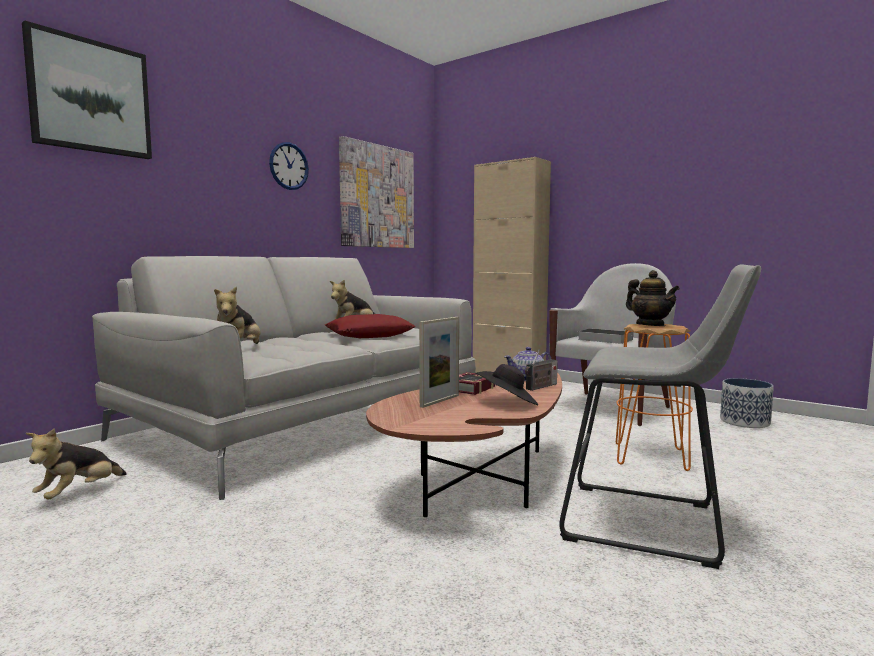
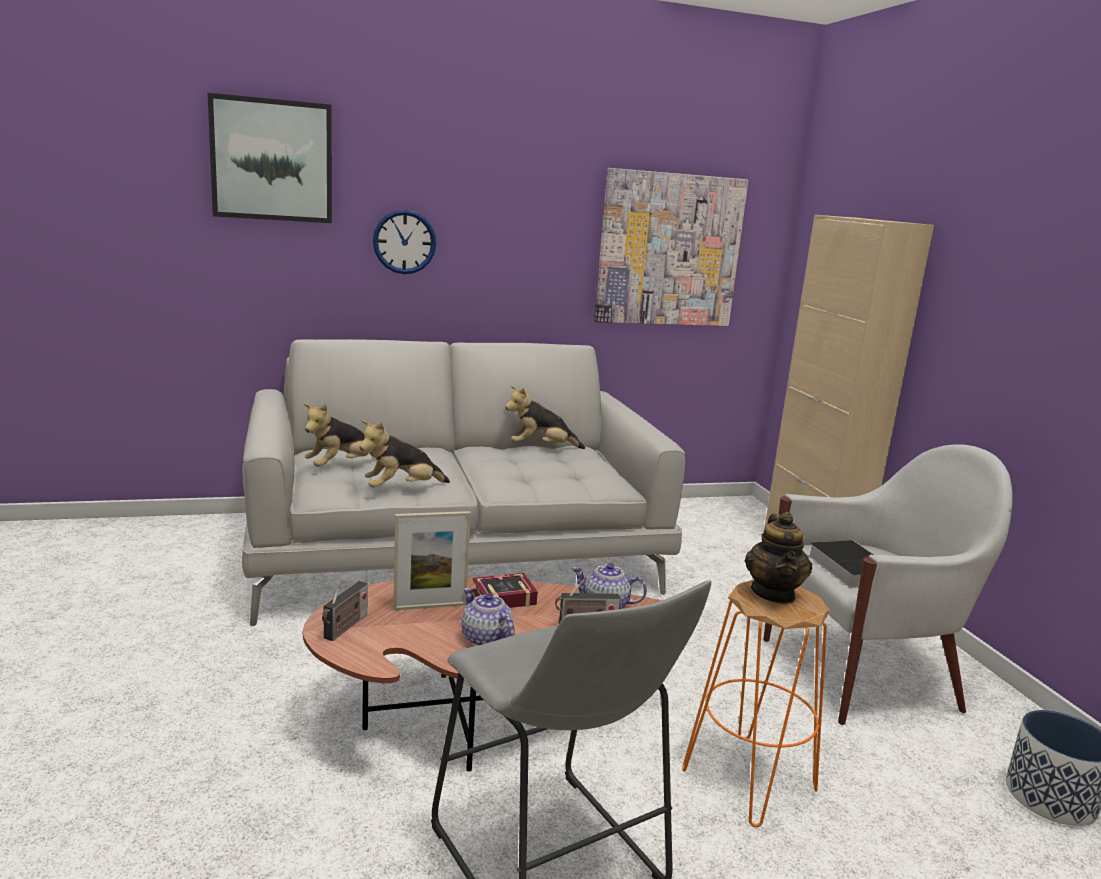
camera: 35 degrees right, 10 degrees up
plush toy [26,428,127,499] -> plush toy moved to [359,421,450,487]
wall clock [269,142,309,190] -> wall clock moved to [373,210,436,274]
red pillow [325,314,415,338] -> none
black hat [476,364,538,405] -> teapot [461,588,515,646]
none -> radio [322,580,368,641]

